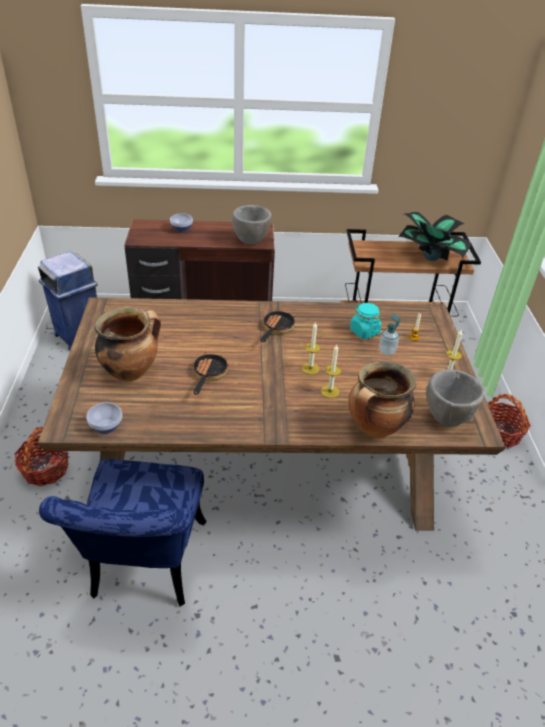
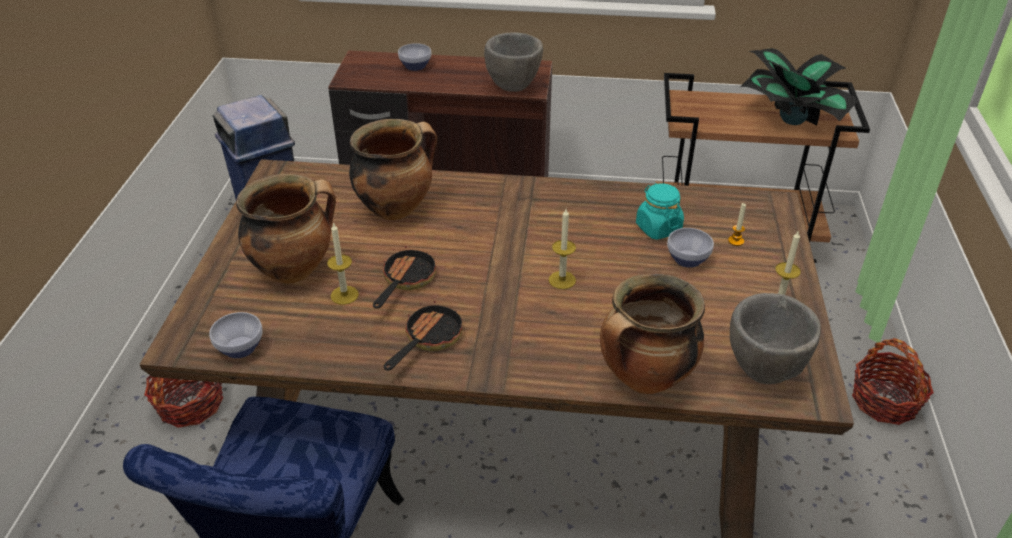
camera: 10 degrees right, 0 degrees up
frying pan [260,309,295,342] -> frying pan moved to [384,301,463,371]
candle [321,345,341,398] -> candle moved to [327,222,359,305]
soap dispenser [379,314,400,355] -> bowl [667,228,714,268]
none -> cooking pot [349,119,437,220]

